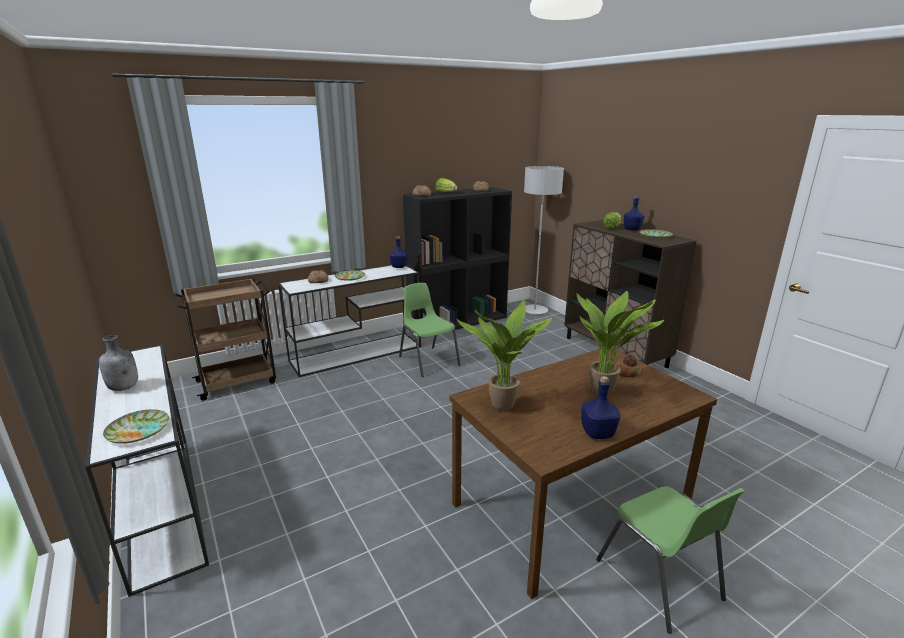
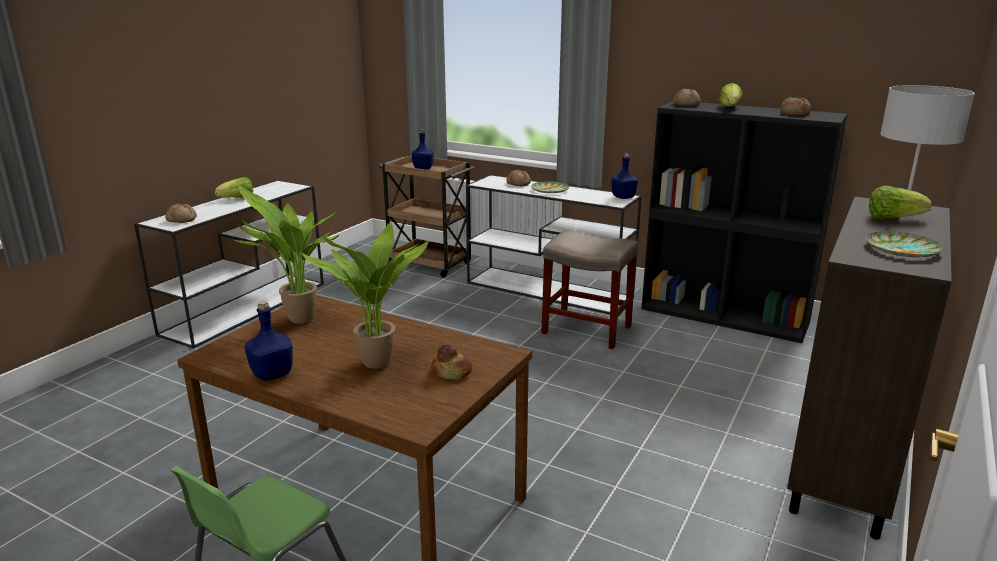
camera: 60 degrees right, 0 degrees up
grey bottle [99,335,138,391] -> lettuce [215,177,253,198]
plate [103,409,169,443] -> bread [165,203,197,223]
green chair [399,283,461,377] -> beige stool [541,230,639,349]
blue bottle [624,195,644,230] -> blue bottle moved to [412,130,434,170]

